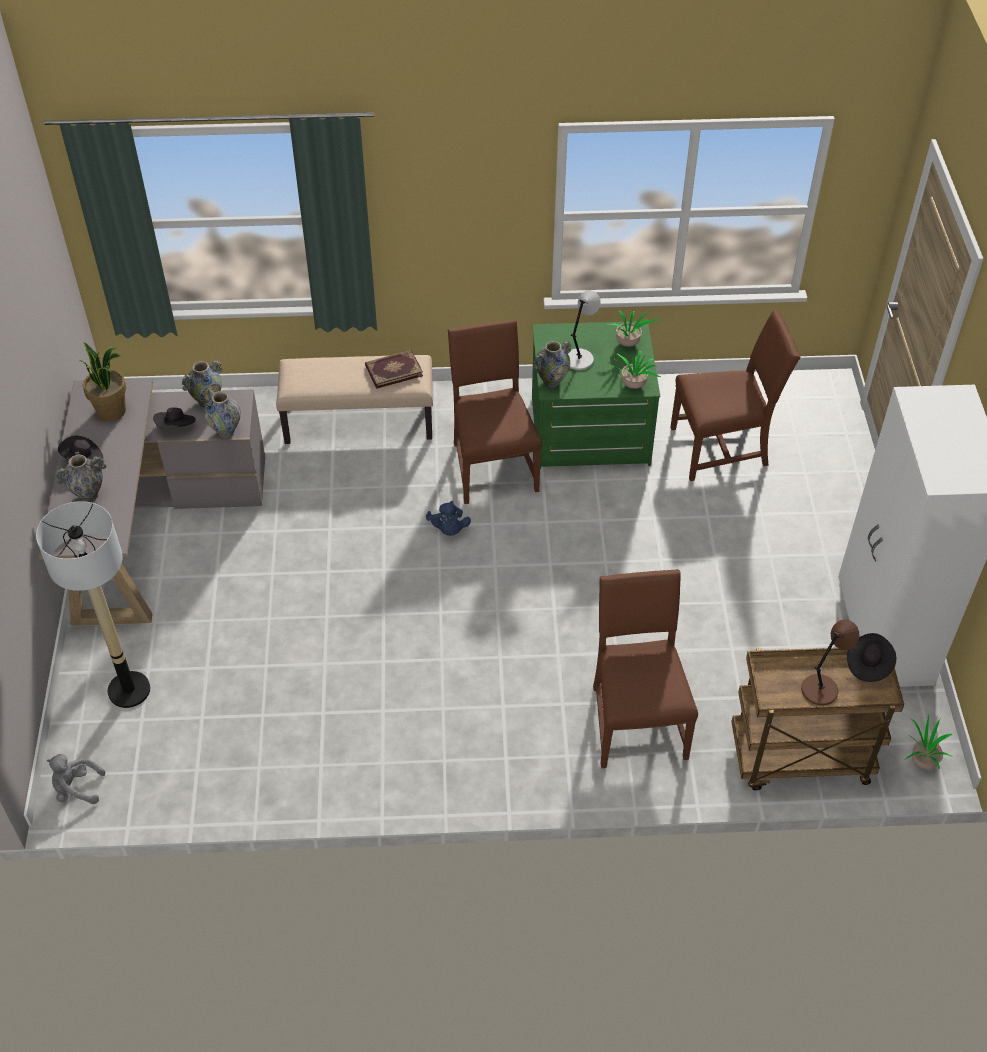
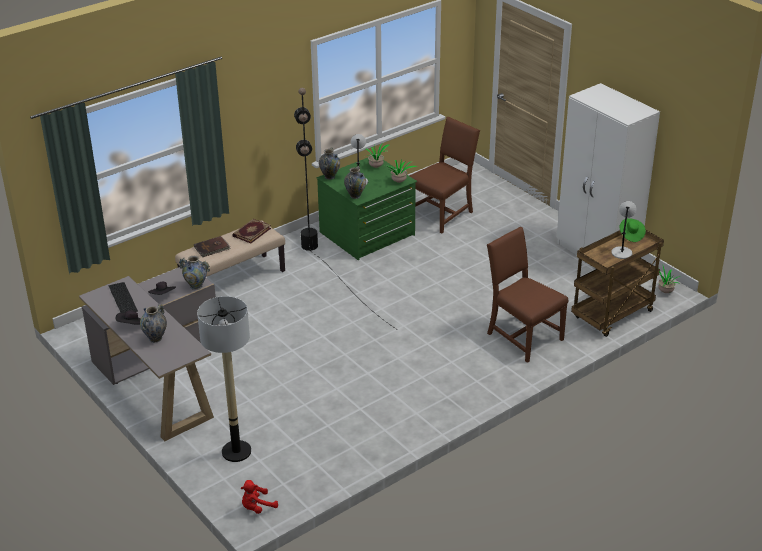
camera: 35 degrees left, 15 degrees down
grey plush toy [47,754,105,804] -> red plush toy [241,480,278,514]
potted plant [78,342,126,421] -> keyboard [109,282,138,313]
vase [182,360,222,408] -> vase moved to [319,148,340,180]
blue plush toy [426,501,471,536] -> none
brown chair [448,319,542,504] -> black floor lamp [294,88,396,329]
brown table lamp [801,619,860,705] -> grey table lamp [611,201,637,259]
black hat [847,633,896,682] -> green hat [619,218,646,242]
none -> brown book [194,236,231,257]

